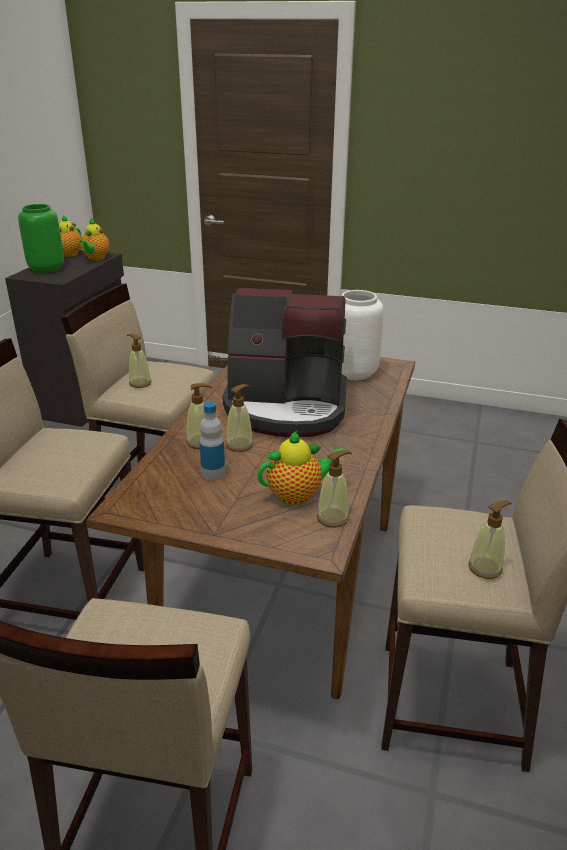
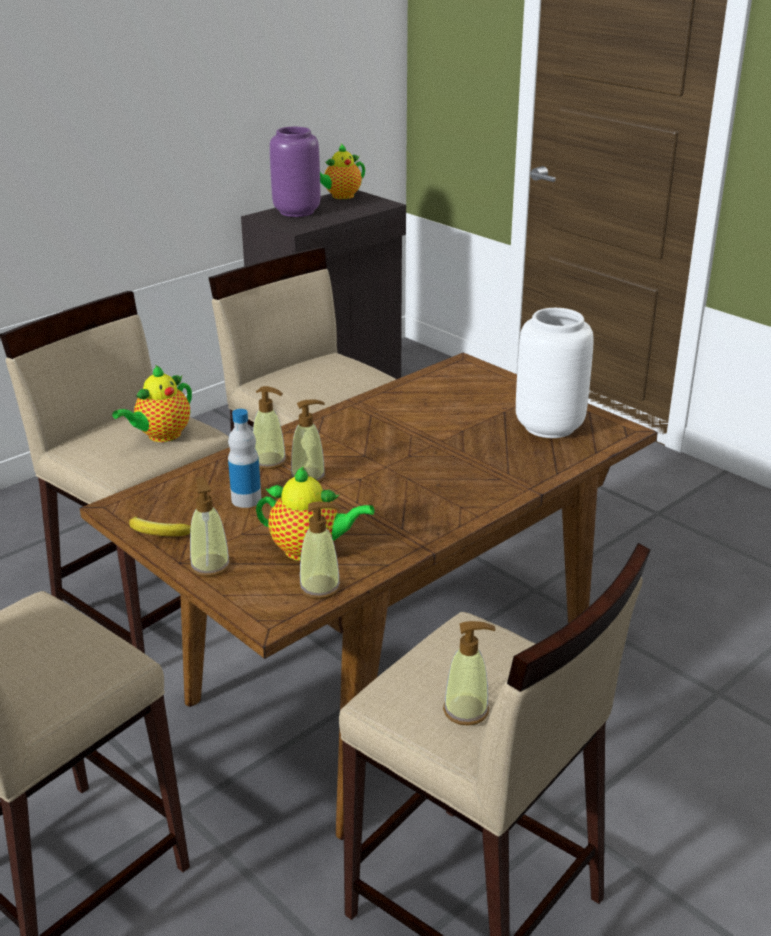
camera: 30 degrees right, 0 degrees up
green vase [18,204,64,273] -> purple vase [270,127,320,217]
teapot [79,218,109,260] -> teapot moved to [112,365,192,442]
soap dispenser [127,334,151,388] -> soap dispenser moved to [190,477,231,577]
coffee machine [222,288,347,437] -> none
none -> banana [129,516,191,536]

